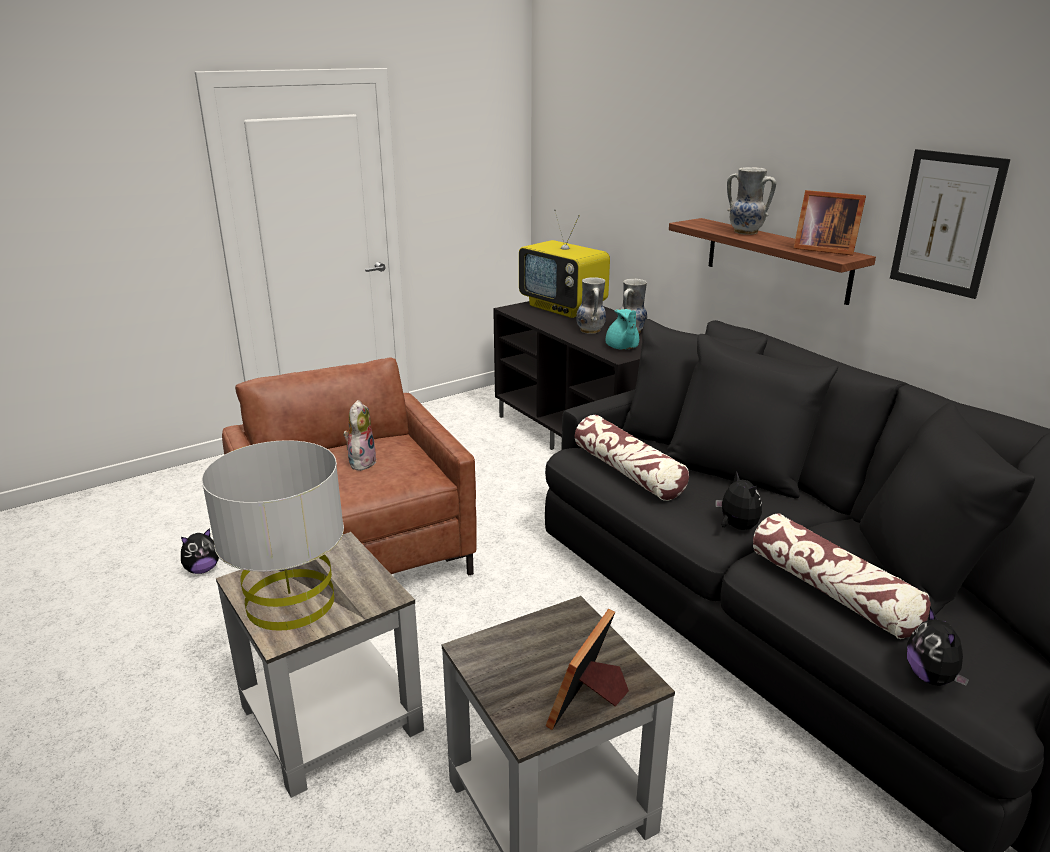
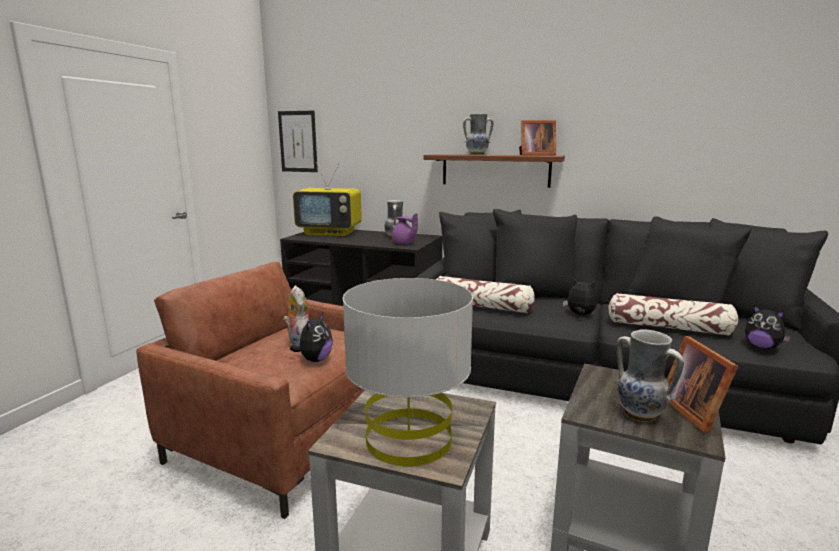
camera: 35 degrees left, 10 degrees down
plush toy [181,528,219,574] -> plush toy moved to [290,313,333,362]
vase [576,277,606,334] -> vase moved to [617,330,684,422]
turquoise teapot [606,309,639,350] -> purple teapot [392,213,418,244]
picture [890,149,1010,299] -> picture moved to [278,111,318,172]

